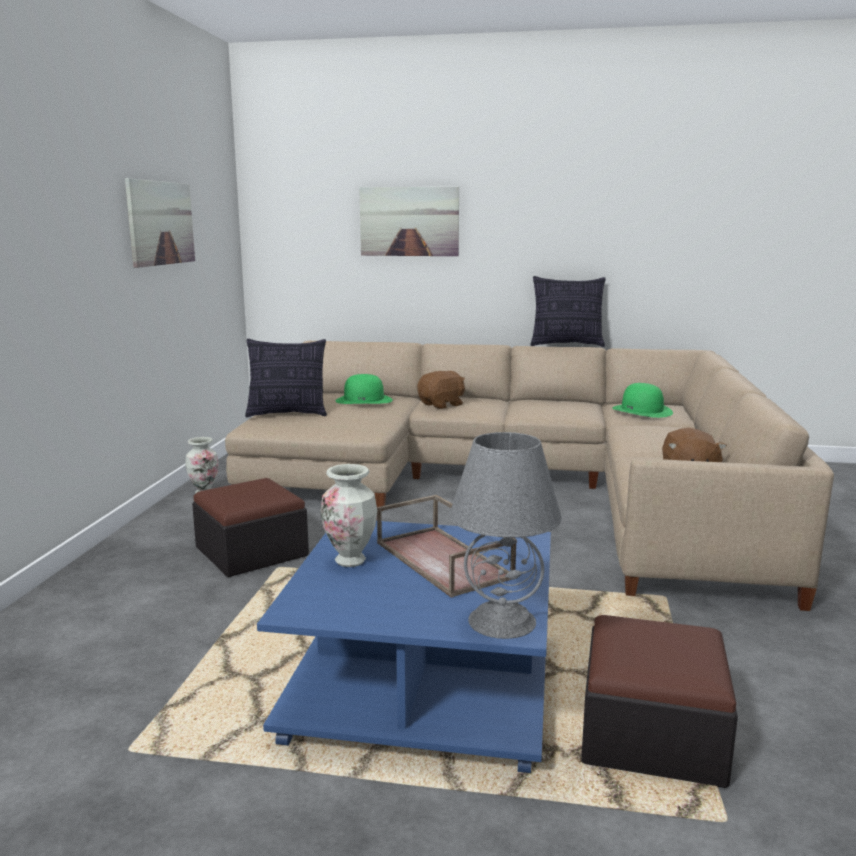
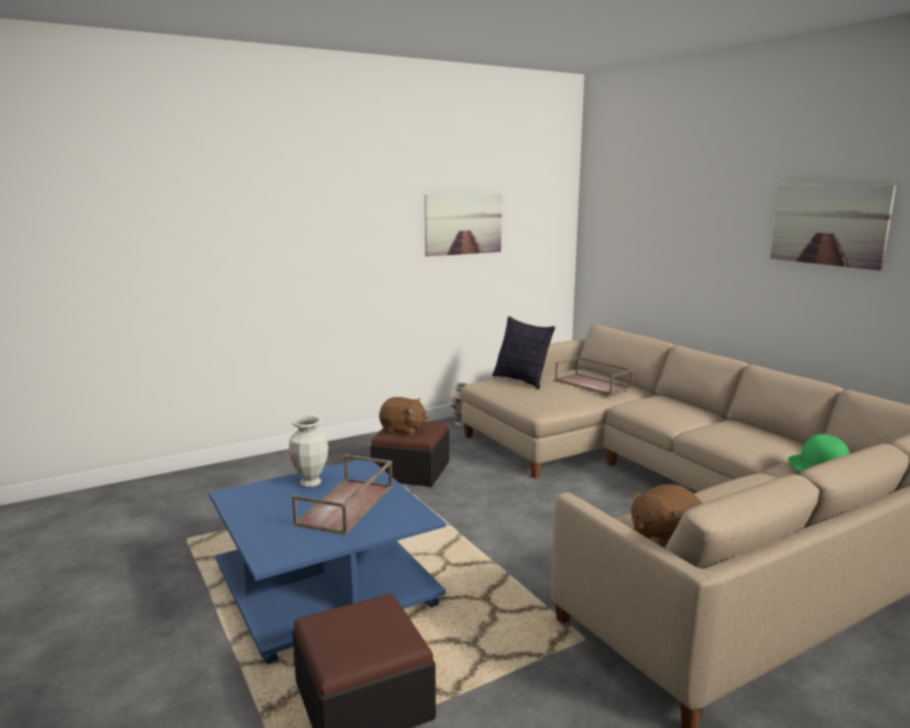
camera: 50 degrees right, 0 degrees up
green hat [335,374,393,404] -> brown tray [555,357,633,396]
picture [359,187,459,256] -> picture moved to [770,184,896,271]
brown plush toy [417,371,465,409] -> brown plush toy moved to [379,397,428,435]
grey table lamp [449,432,562,639] -> none
pillow [531,276,606,347] -> none

